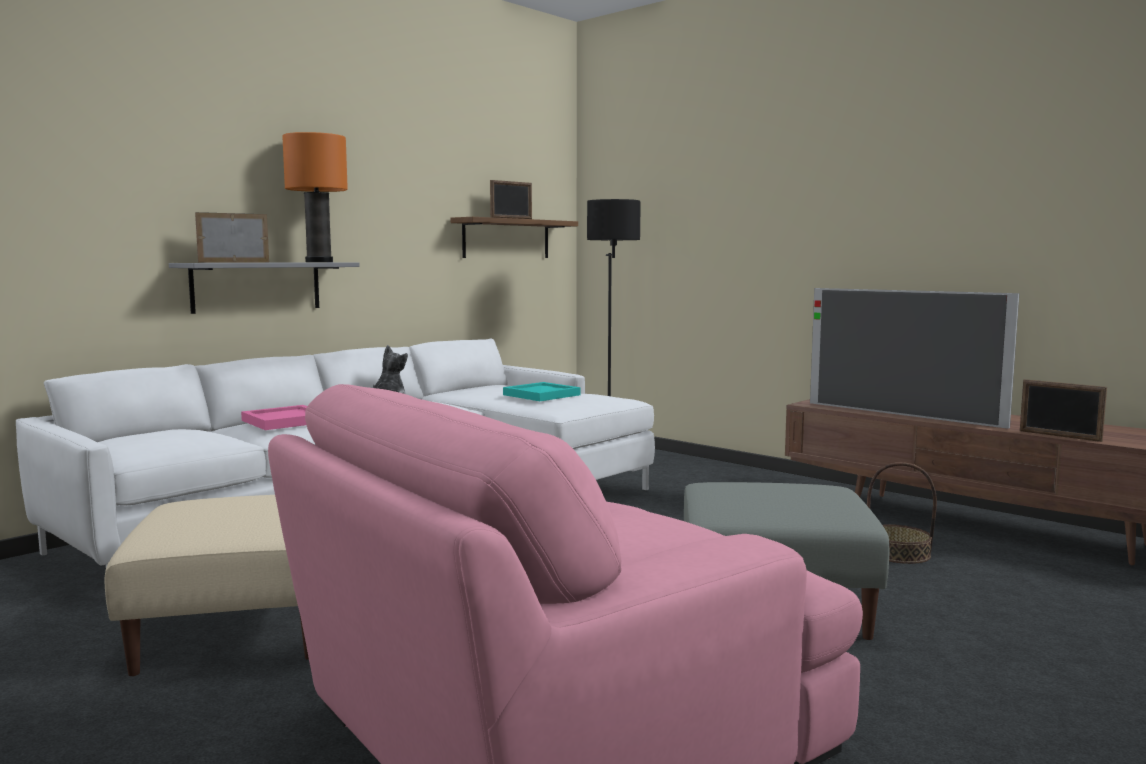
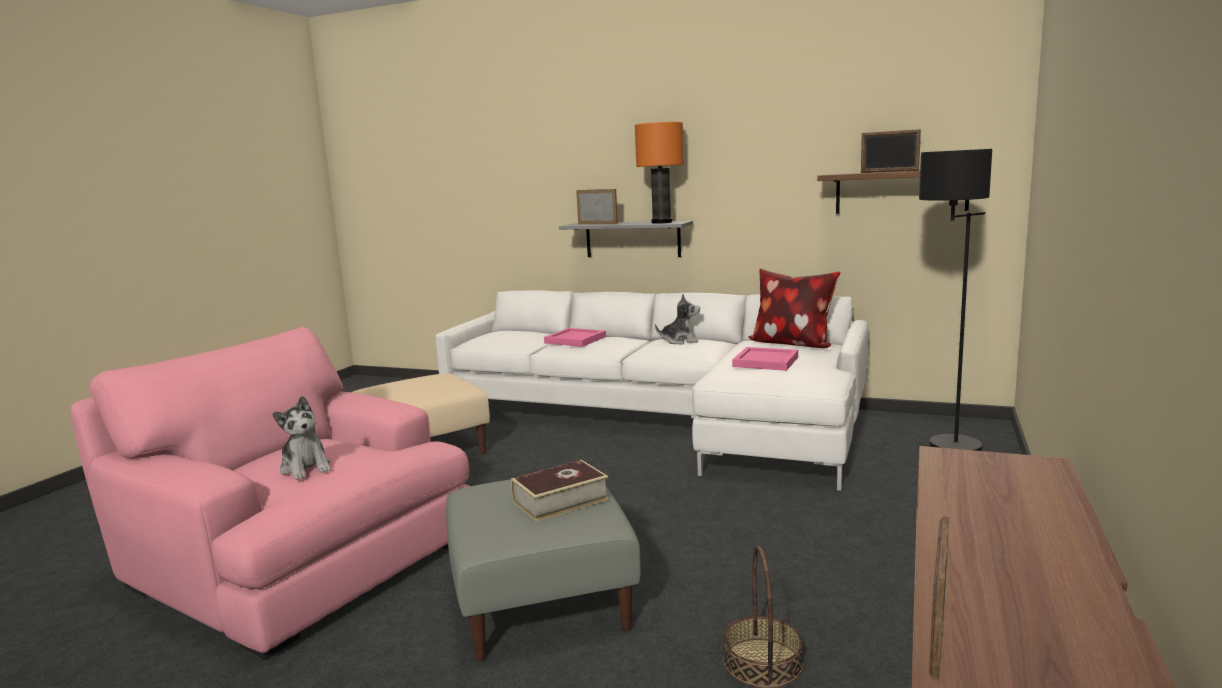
camera: 70 degrees right, 5 degrees up
turquoise tray [503,382,580,401] -> pink tray [732,347,798,371]
television [810,288,1019,429] -> none
none -> plush toy [273,396,331,480]
none -> book [511,460,609,522]
none -> pillow [749,269,840,348]

